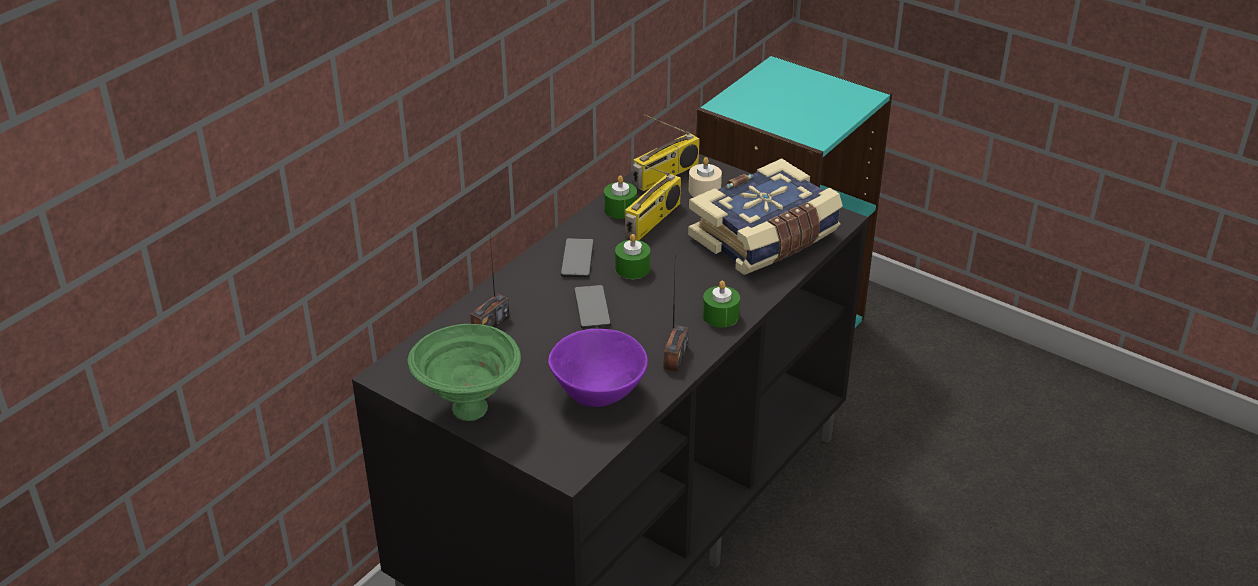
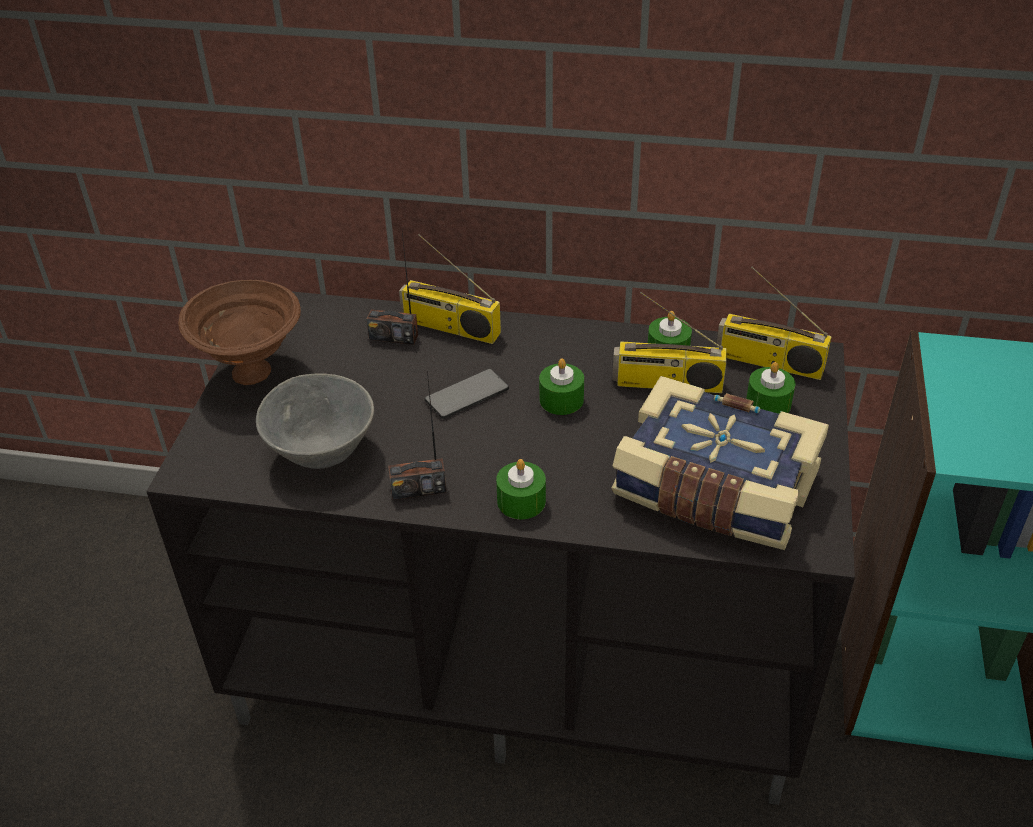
camera: 65 degrees right, 5 degrees up
green bowl [408,324,521,421] -> brown bowl [178,280,301,385]
purple bowl [548,329,648,407] -> grey bowl [256,373,374,469]
phone [561,238,594,277] -> none
beige candle [689,157,722,197] -> green candle [746,362,796,414]
none -> radio [399,234,501,344]

